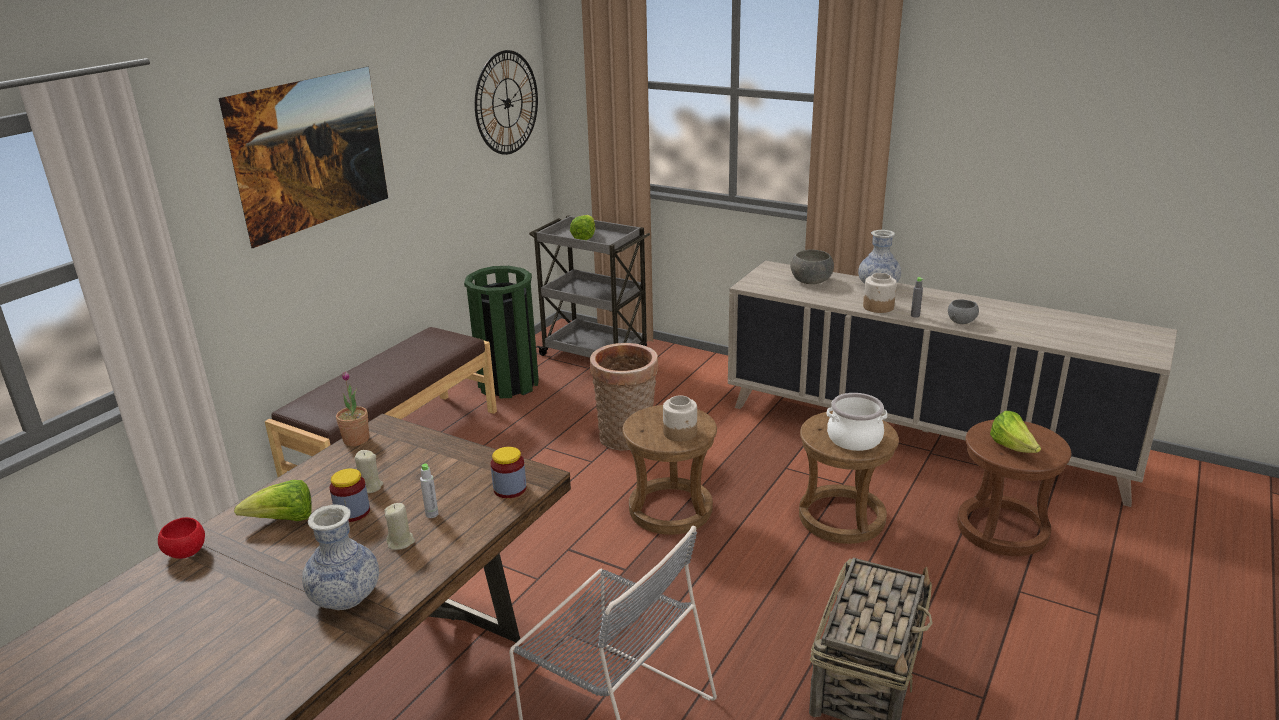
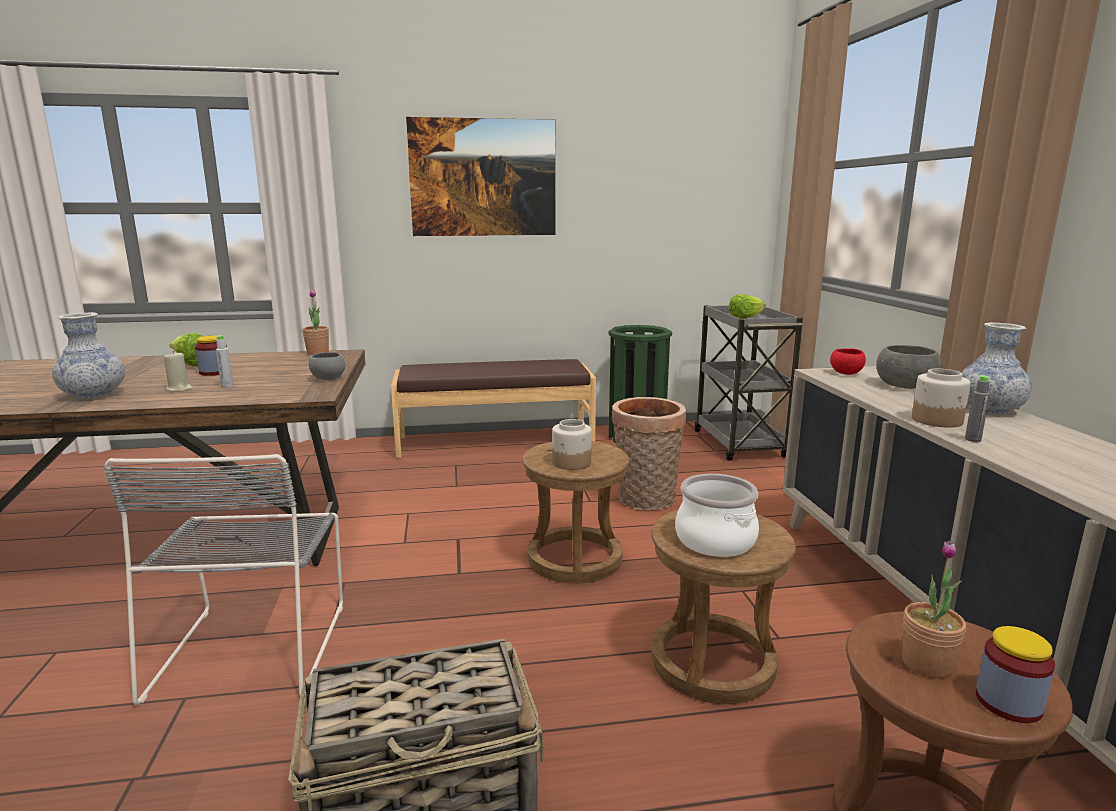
camera: 50 degrees right, 10 degrees down
red bowl [158,517,205,559] -> red bowl moved to [830,348,866,375]
beige candle [355,450,383,493] -> none
wall clock [475,50,538,155] -> none
jar [491,447,527,498] -> jar moved to [976,626,1055,723]
grey bowl [948,299,979,324] -> grey bowl moved to [309,352,345,380]
lettuce [990,411,1041,453] -> potted plant [902,541,966,678]

